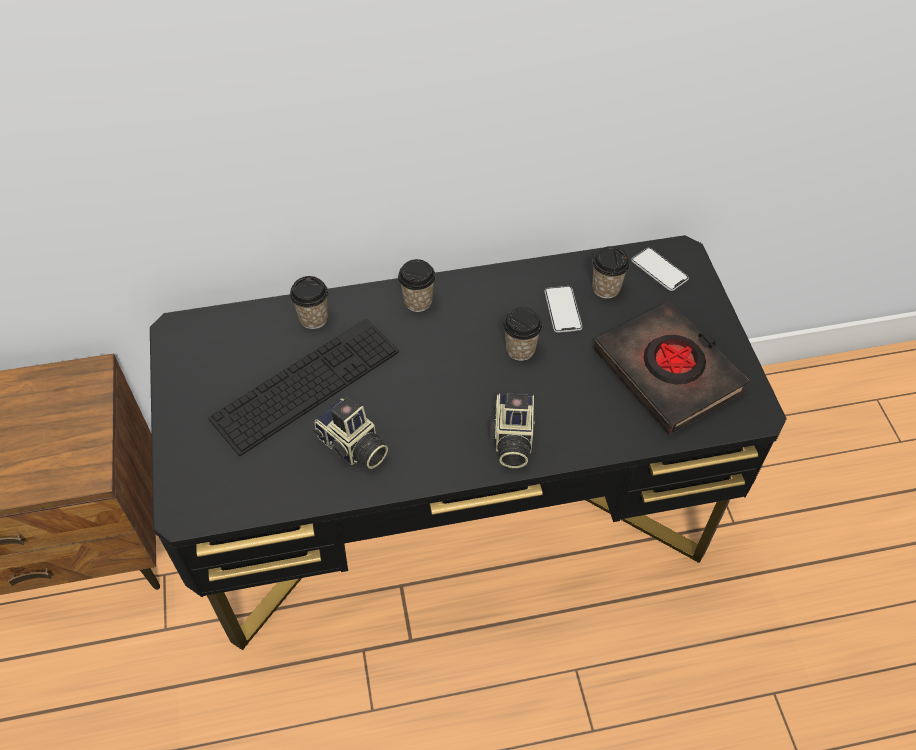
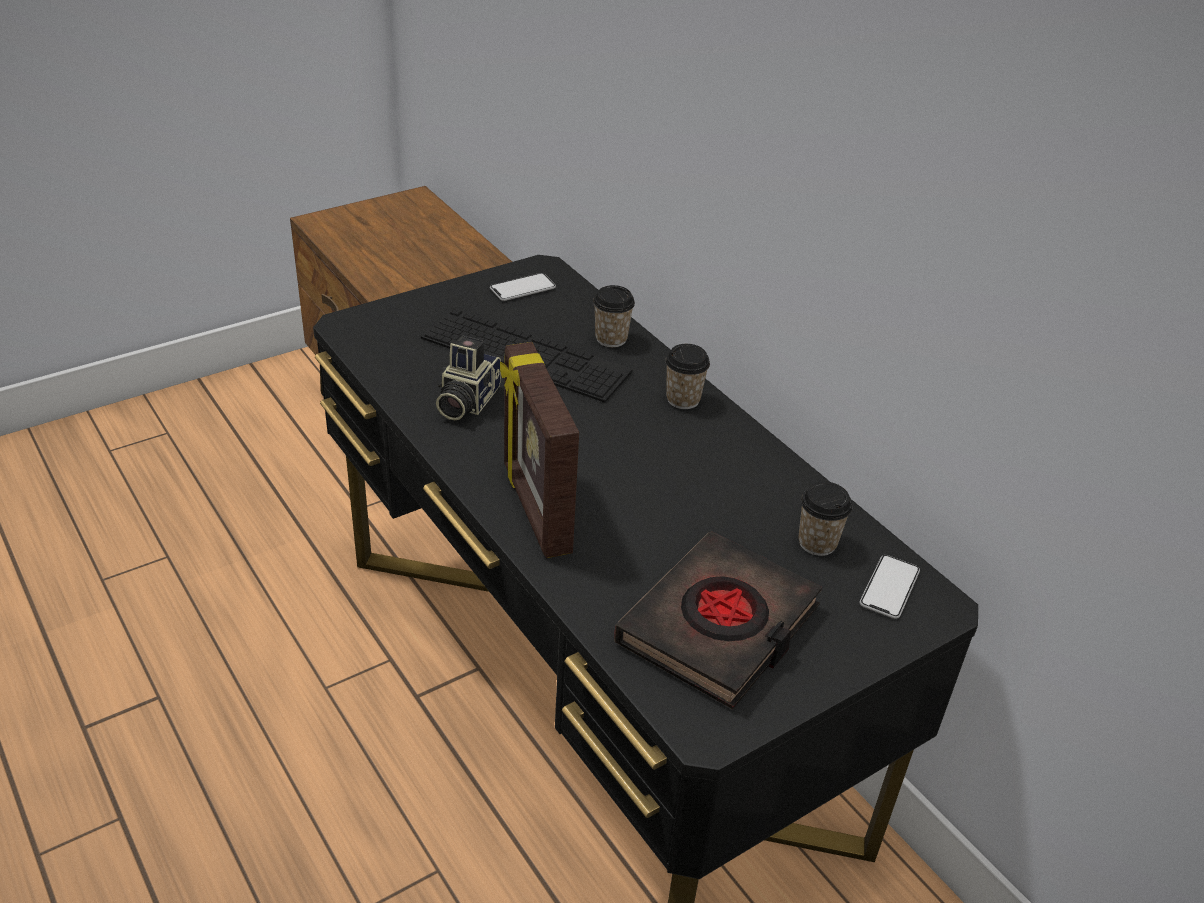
camera: 65 degrees right, 15 degrees down
camera [490,394,535,468] -> picture frame [500,342,579,558]
cup [503,307,542,361] -> none
phone [544,286,582,333] -> phone moved to [490,273,556,301]

